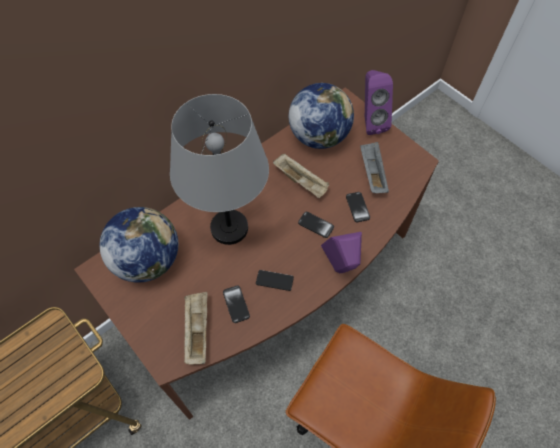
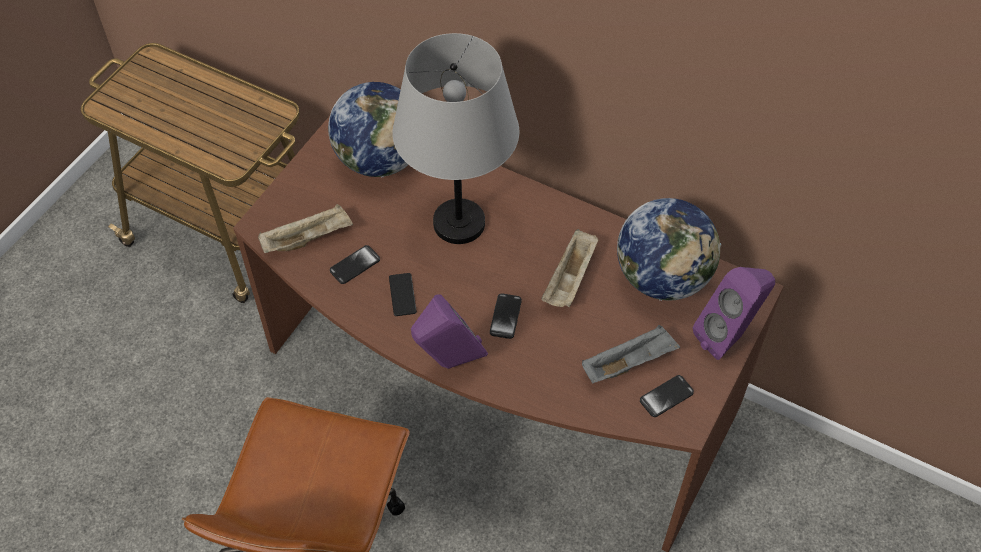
camera: 70 degrees right, 5 degrees down
phone [346,192,370,222] -> phone moved to [640,375,694,417]

